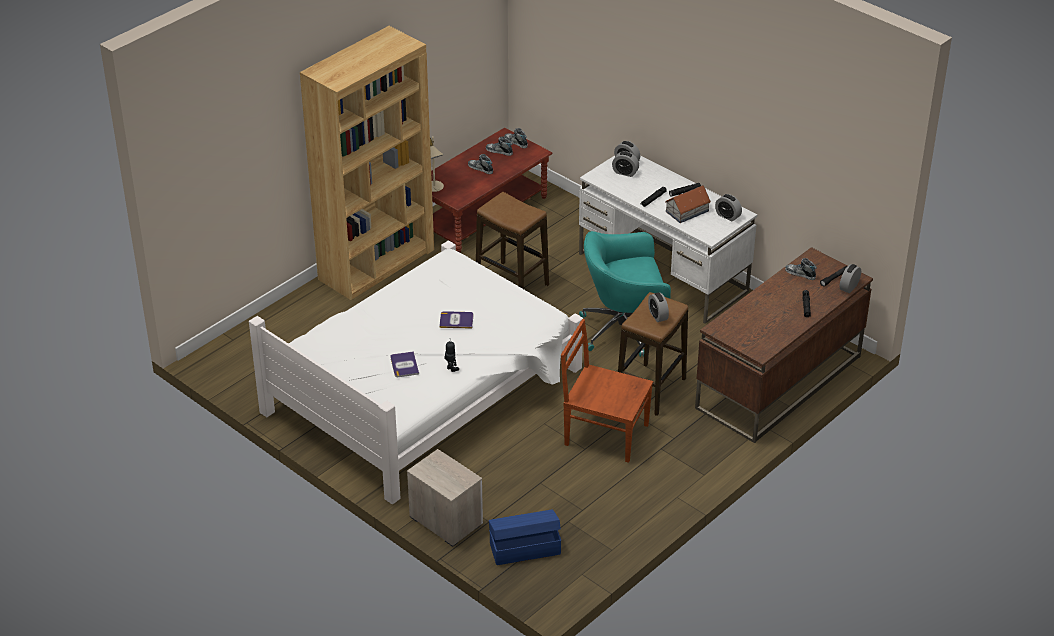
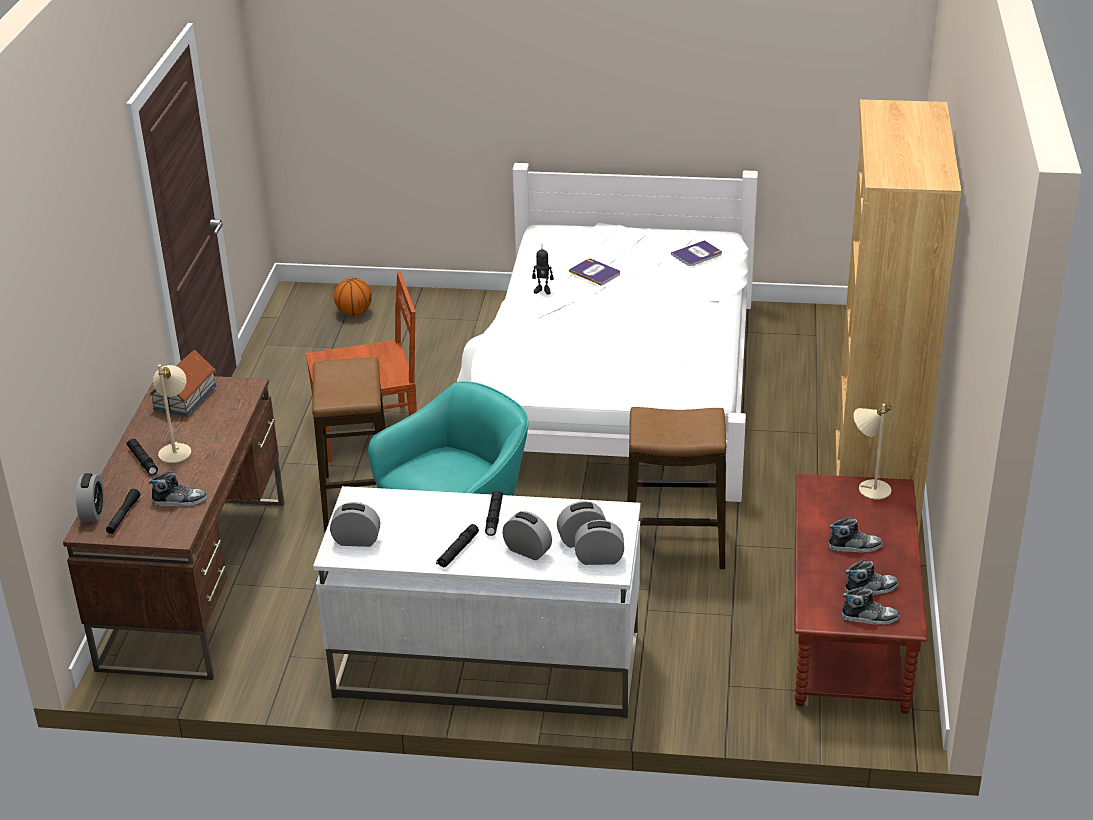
camera: 145 degrees right, 5 degrees down
nightstand [407,449,483,547] -> none
book [439,311,473,329] -> book moved to [671,240,722,266]
blue storage box [489,509,561,565] -> basketball [334,277,372,316]
alarm clock [648,293,669,322] -> alarm clock moved to [502,511,552,560]
toy house [665,185,711,223] -> toy house moved to [149,350,216,417]
none -> beige table lamp [153,365,192,463]

